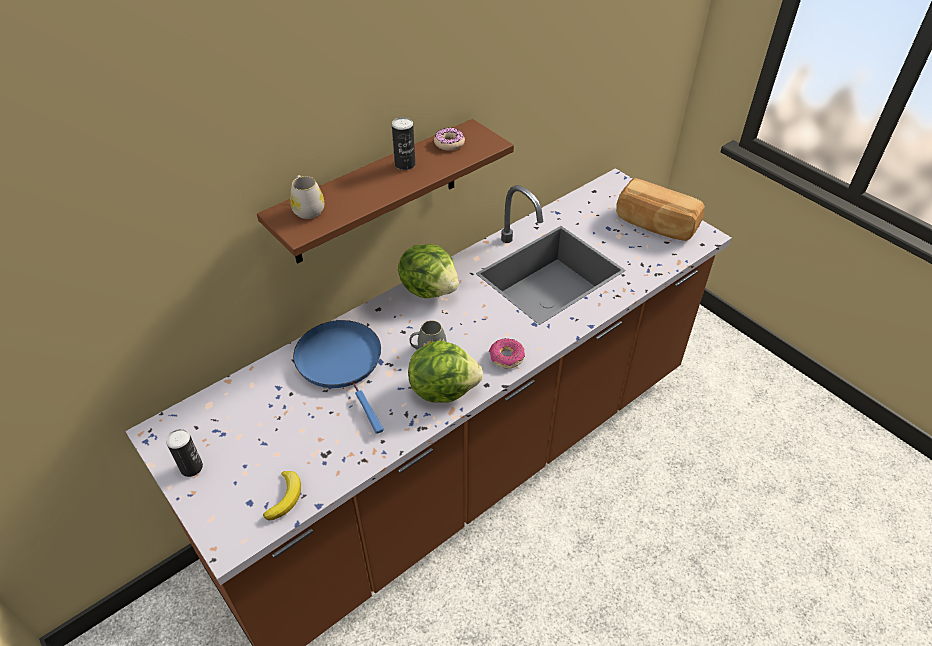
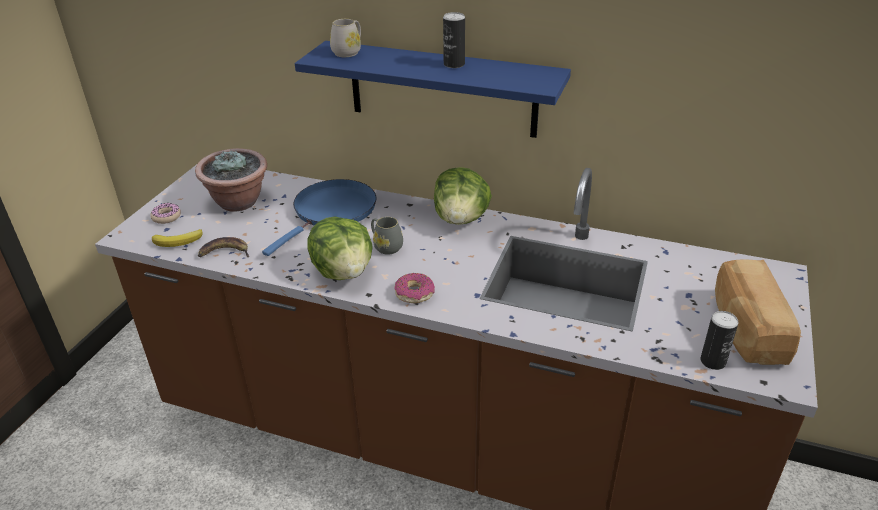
camera: 60 degrees right, 10 degrees down
can [166,429,203,477] -> can moved to [700,311,738,370]
brown shelf [257,119,514,263] -> blue shelf [295,41,571,138]
donut [434,128,465,151] -> donut moved to [150,203,181,224]
none -> potted plant [195,148,267,211]
none -> banana [198,237,249,257]

